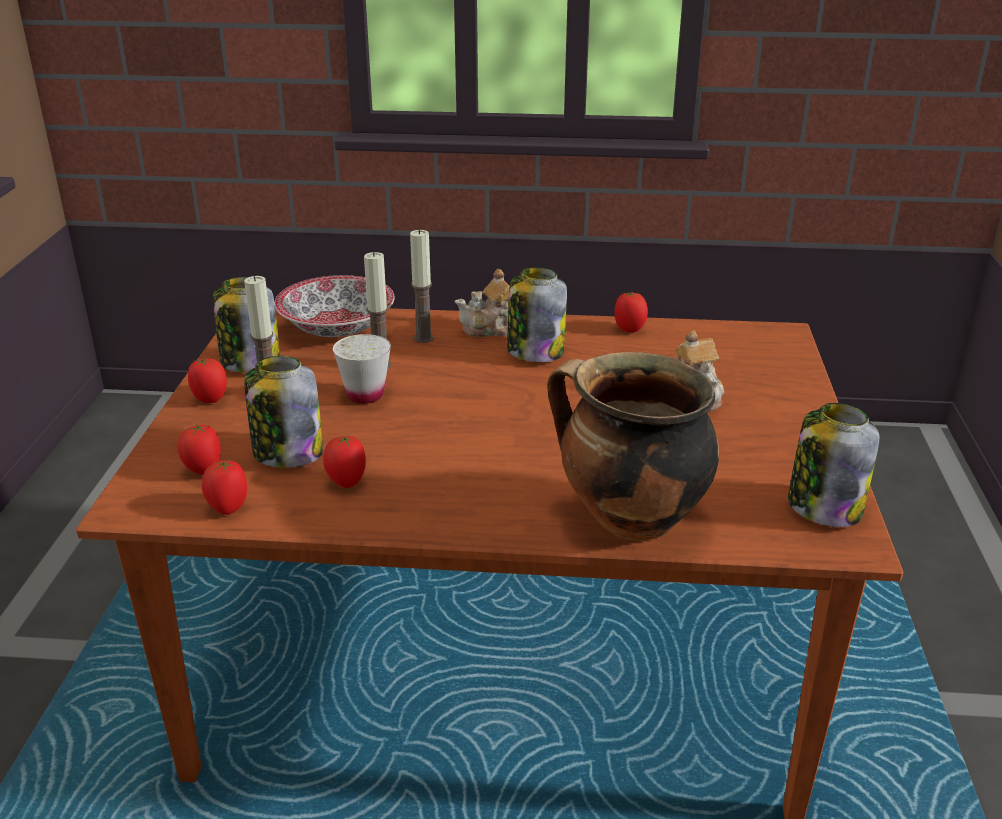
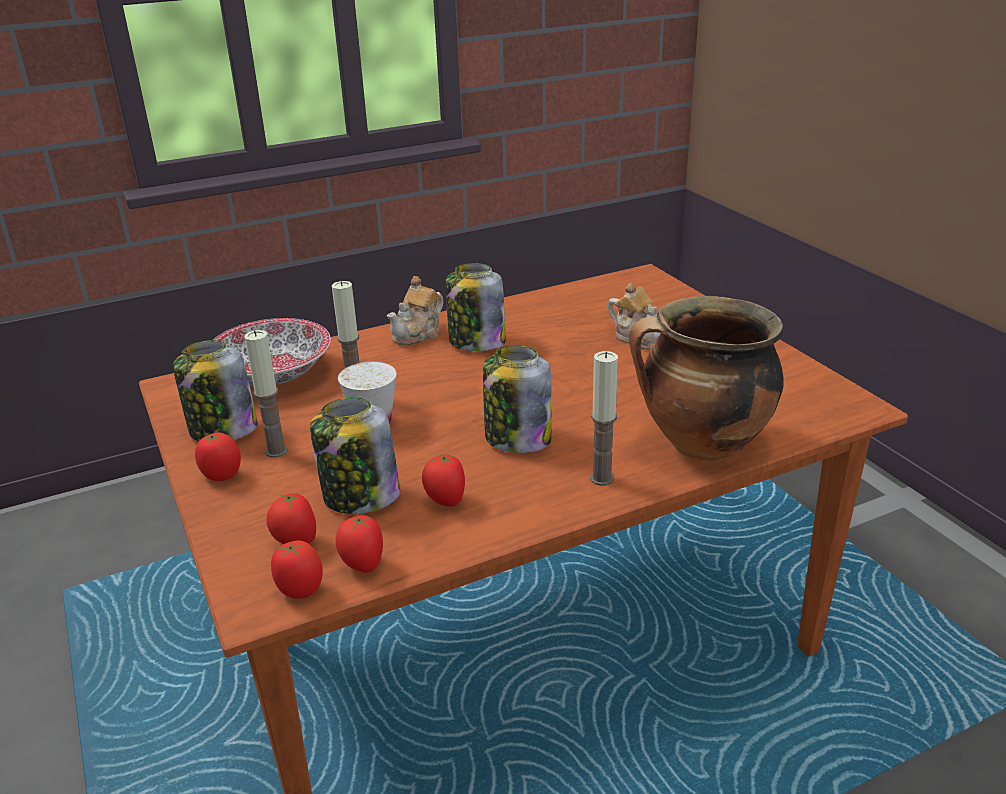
camera: 30 degrees left, 0 degrees up
candle [410,229,433,343] -> candle moved to [590,351,618,486]
tomato [614,292,648,333] -> tomato moved to [271,540,323,599]
jar [788,403,880,527] -> jar moved to [483,345,552,453]

